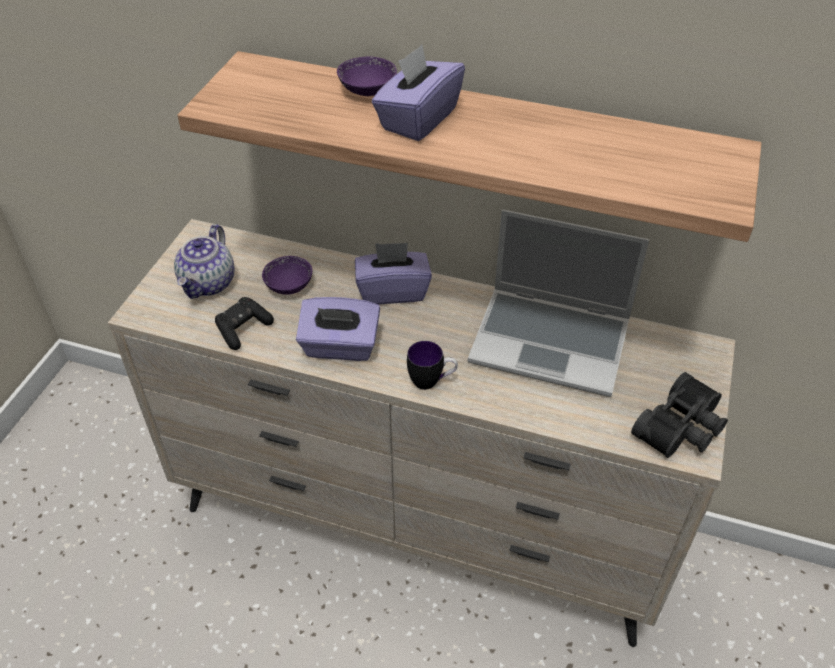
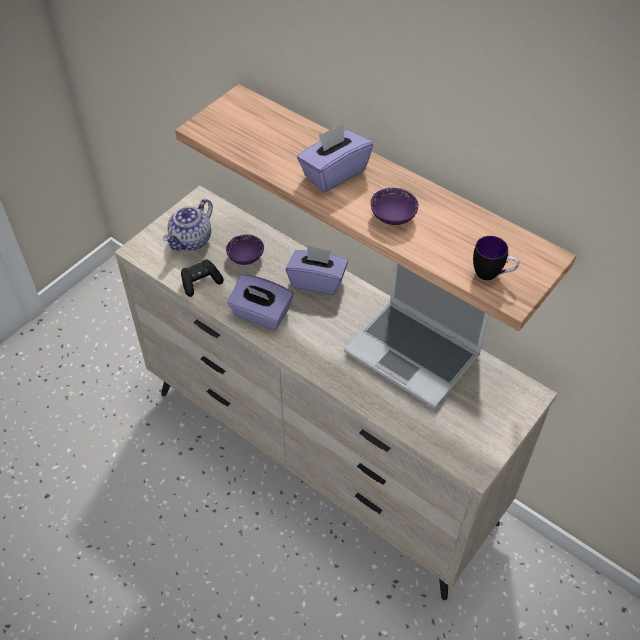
camera: 20 degrees right, 5 degrees up
purple bowl [337,56,397,96] -> purple bowl moved to [371,188,418,225]
mug [407,341,458,390] -> mug moved to [473,236,519,280]
black binoculars [631,372,728,458] -> none

